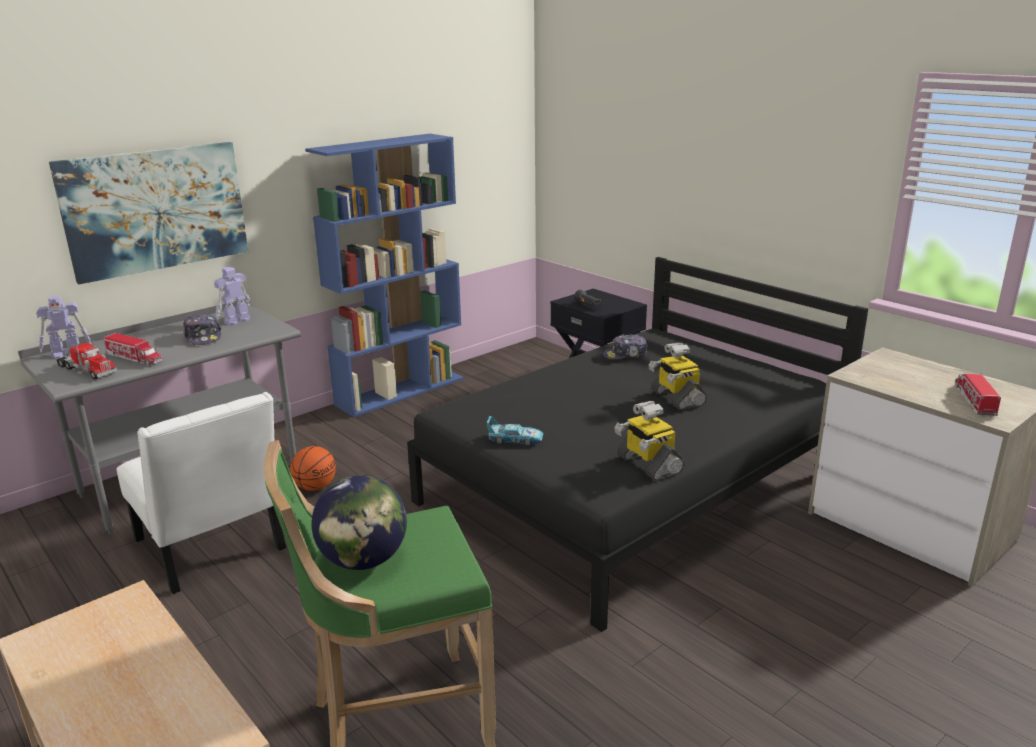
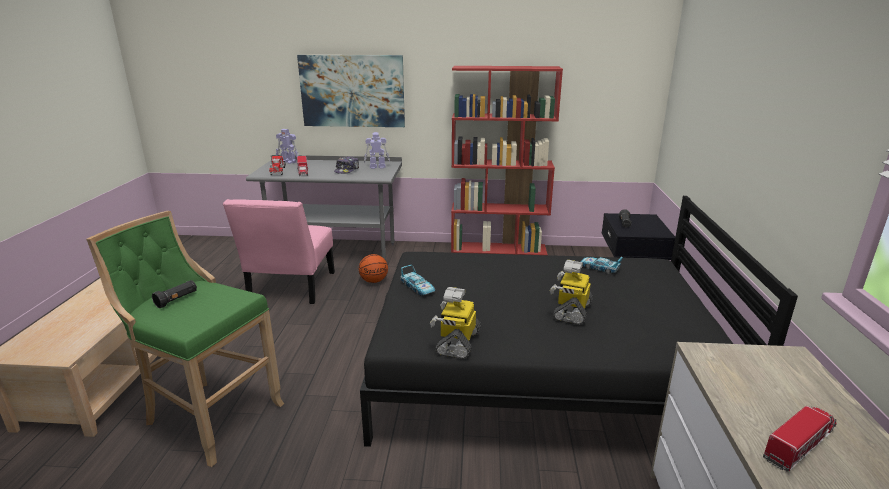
camera: 45 degrees right, 0 degrees up
white chair [117,392,286,594] -> pink chair [223,199,335,304]
blue bookcase [305,134,464,417] -> red bookcase [451,66,563,255]
globe [312,475,407,570] -> black flashlight [152,280,197,308]
cap [603,334,647,360] -> toy car [580,257,623,274]

